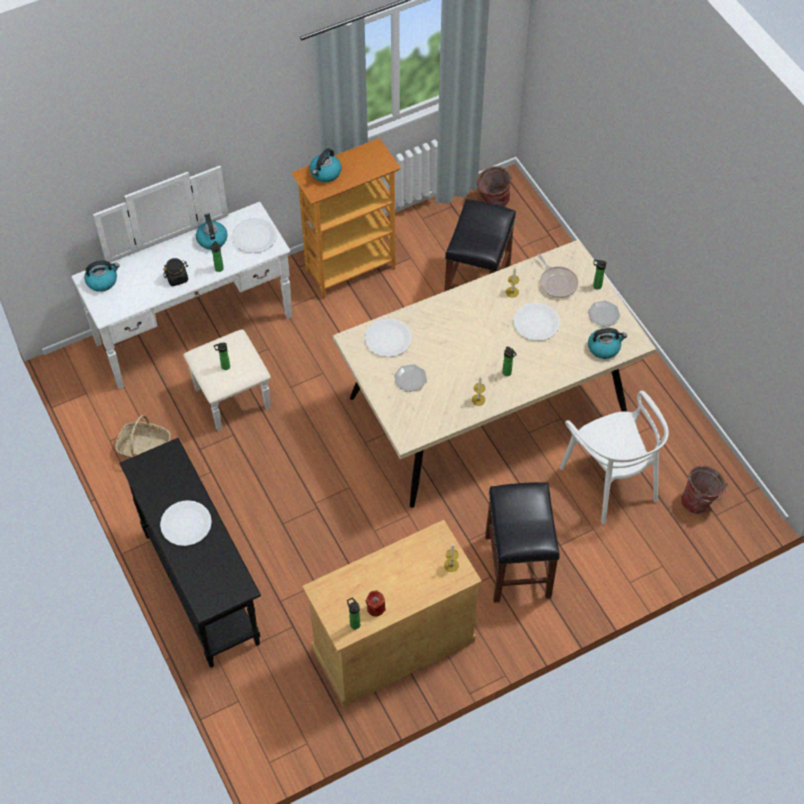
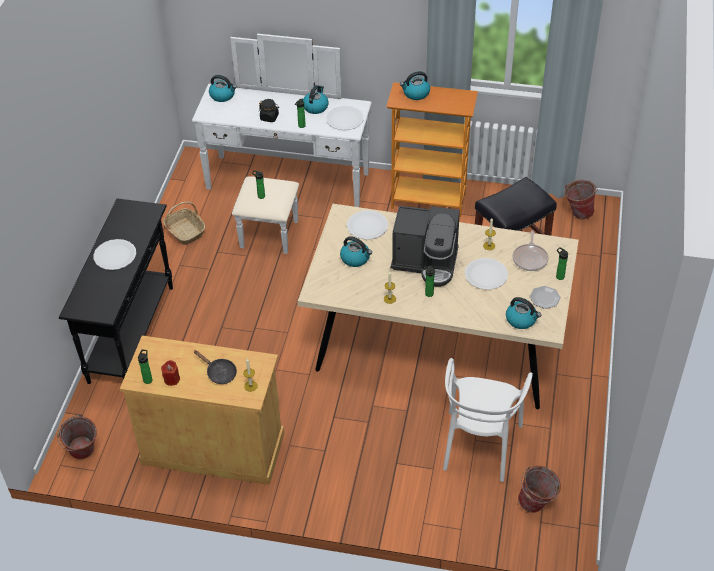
camera: 40 degrees right, 10 degrees down
plate [394,364,427,392] -> kettle [340,236,372,267]
black stool [485,482,560,603] -> none
none -> bucket [57,414,97,459]
none -> black frying pan [194,350,237,384]
none -> coffee machine [391,206,460,287]

